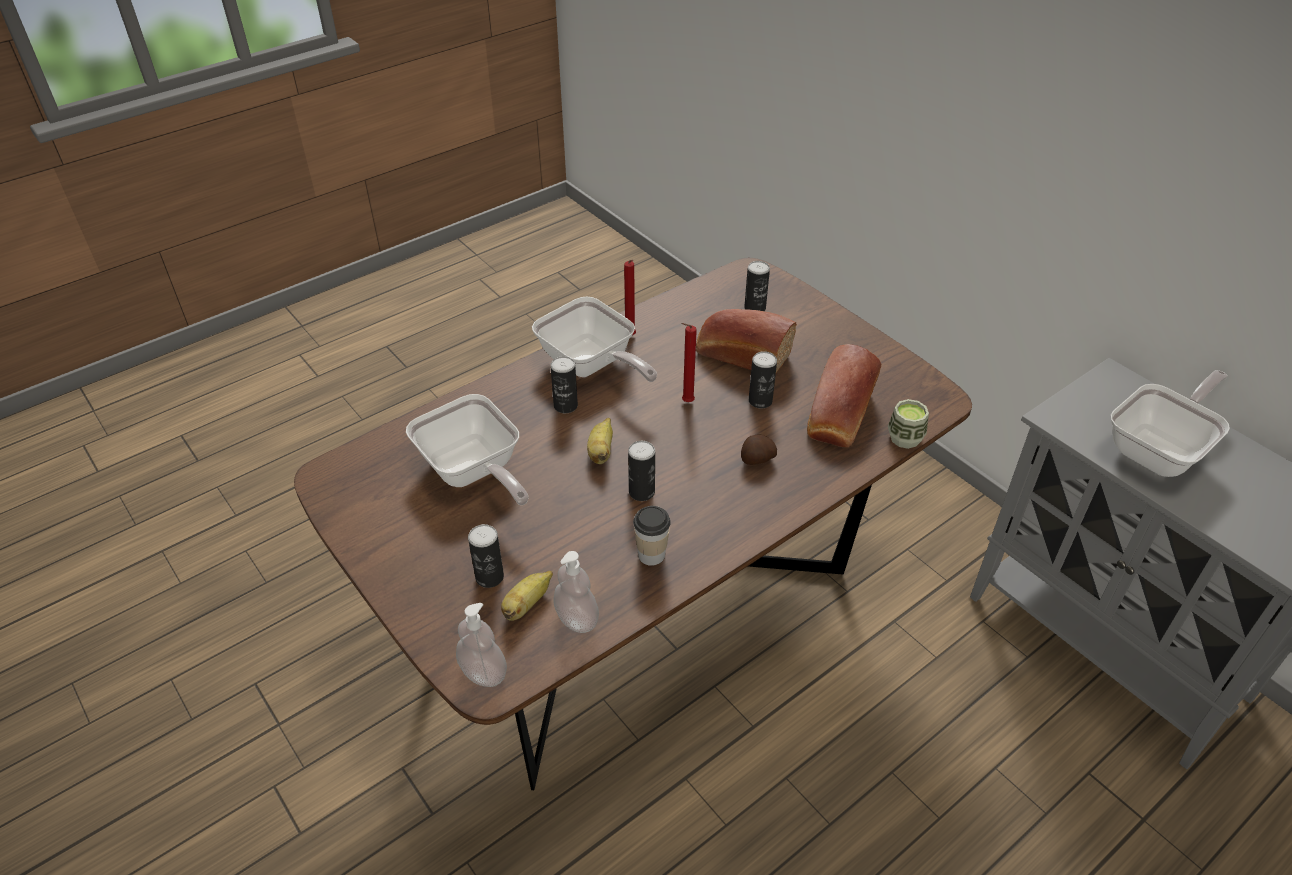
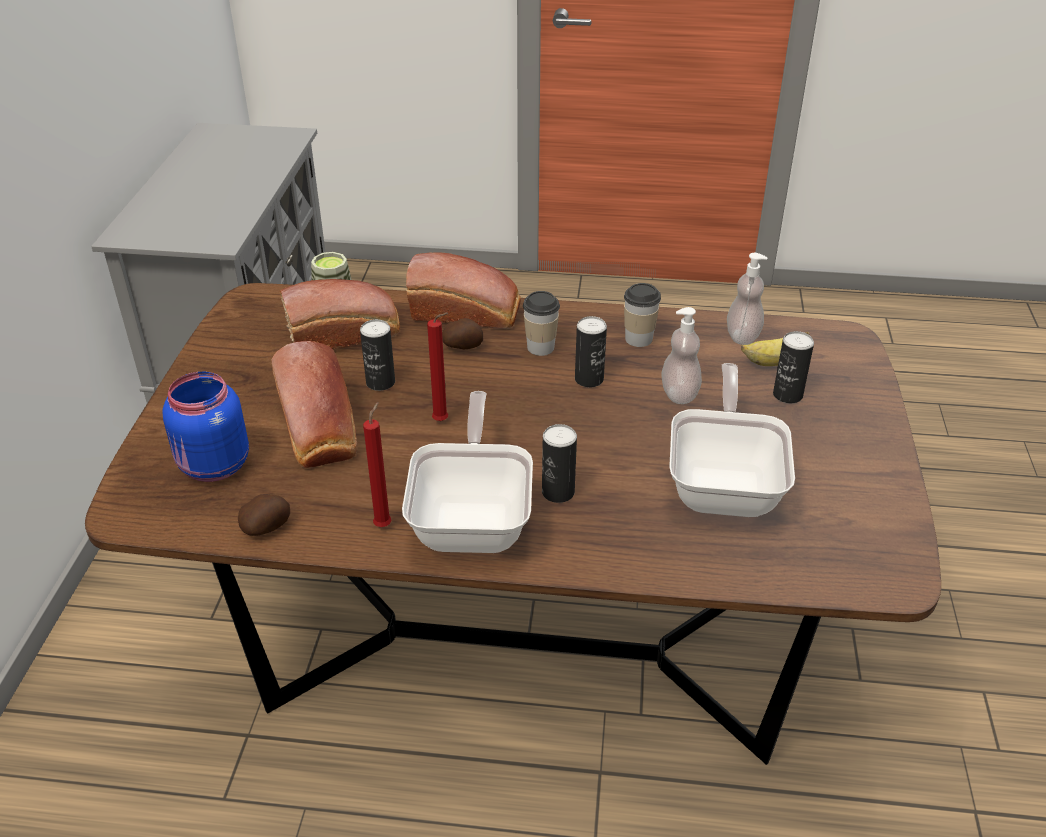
camera: 135 degrees left, 5 degrees down
soap dispenser [456,603,507,687] -> soap dispenser moved to [661,307,702,404]
banana [587,418,613,464] -> none
can [744,261,770,311] -> blue jar [162,372,249,482]
frying pan [1111,370,1230,477] -> none
none -> potato [238,494,290,536]
none -> bread [406,252,521,329]
none -> cup [523,291,560,356]

